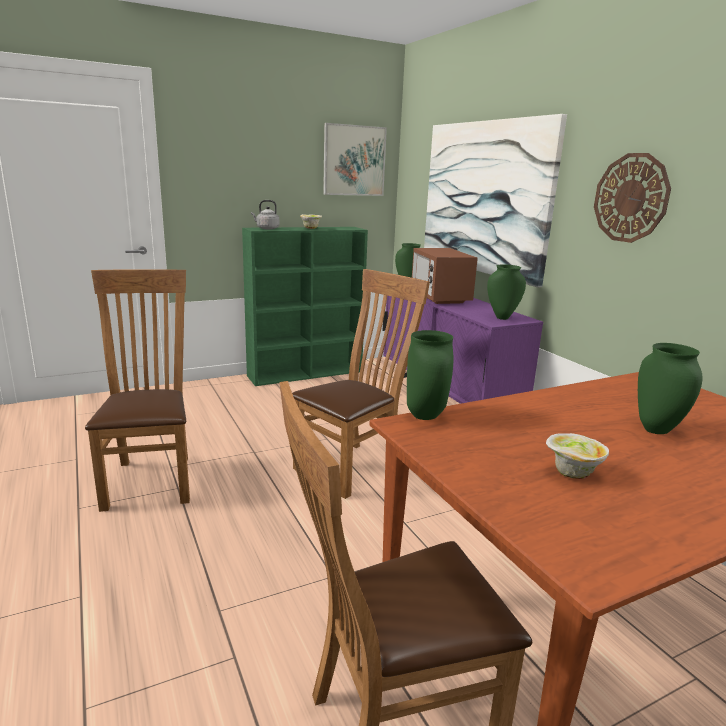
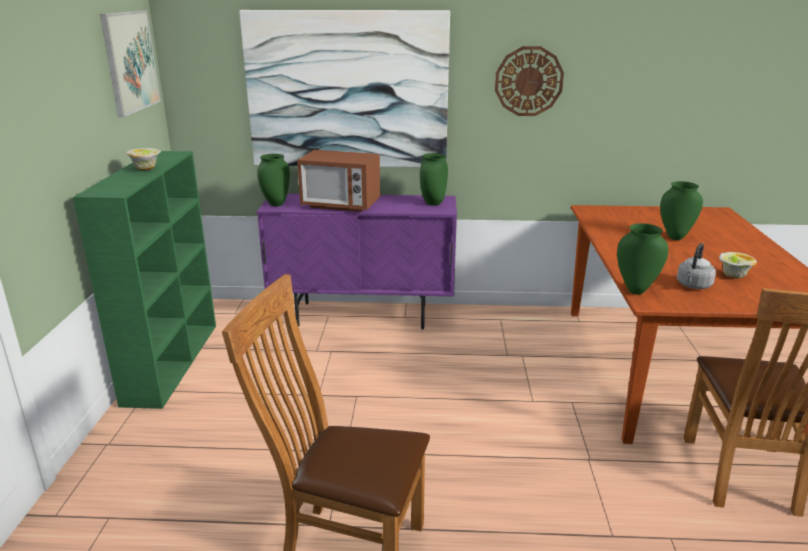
camera: 60 degrees left, 5 degrees up
grey kettle [251,200,279,229] -> grey kettle moved to [677,243,716,289]
brown chair [292,269,430,499] -> none

